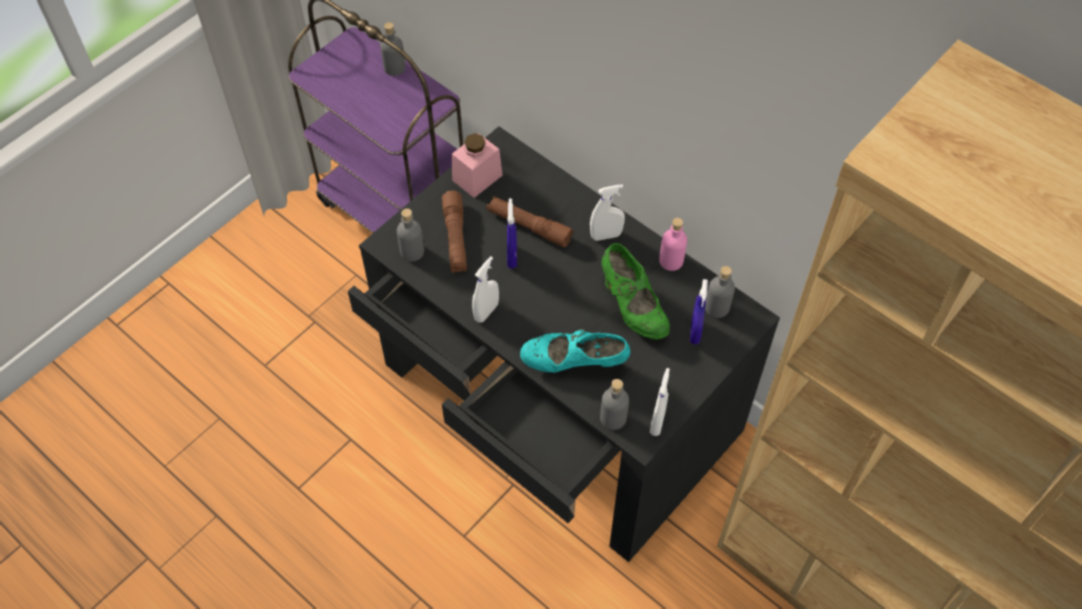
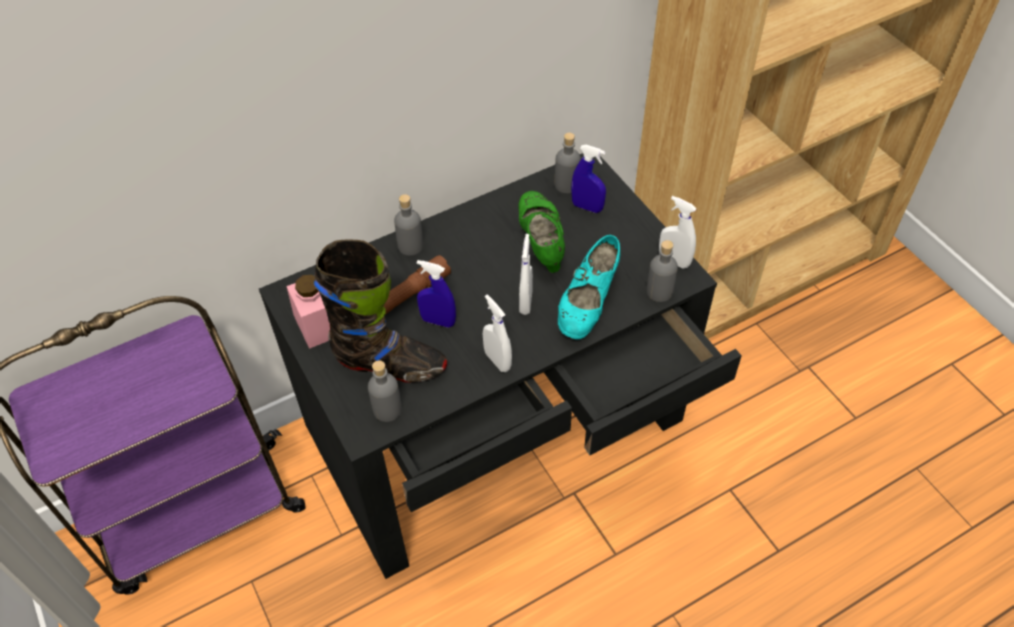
camera: 70 degrees left, 5 degrees down
grey bottle [380,22,406,76] -> grey bottle moved to [394,194,423,256]
brown flashlight [442,191,467,273] -> black boot [313,239,447,383]
white spray bottle [590,184,625,241] -> white spray bottle moved to [519,234,533,315]
green shoe [602,243,670,339] -> green shoe turned 90 degrees counterclockwise [518,191,565,273]
pink bottle [659,218,687,271] -> none

